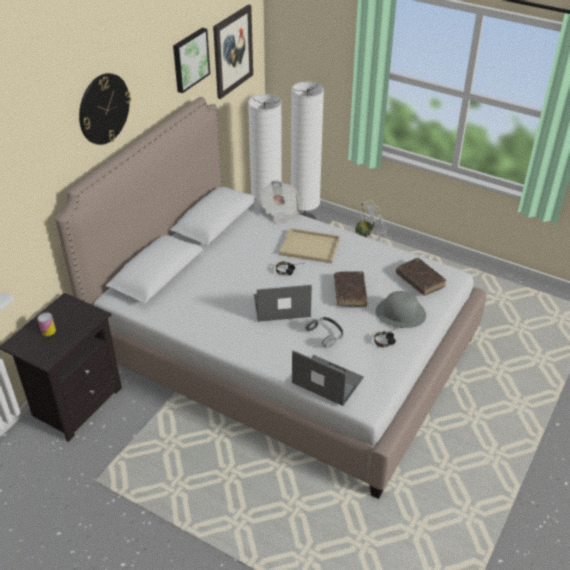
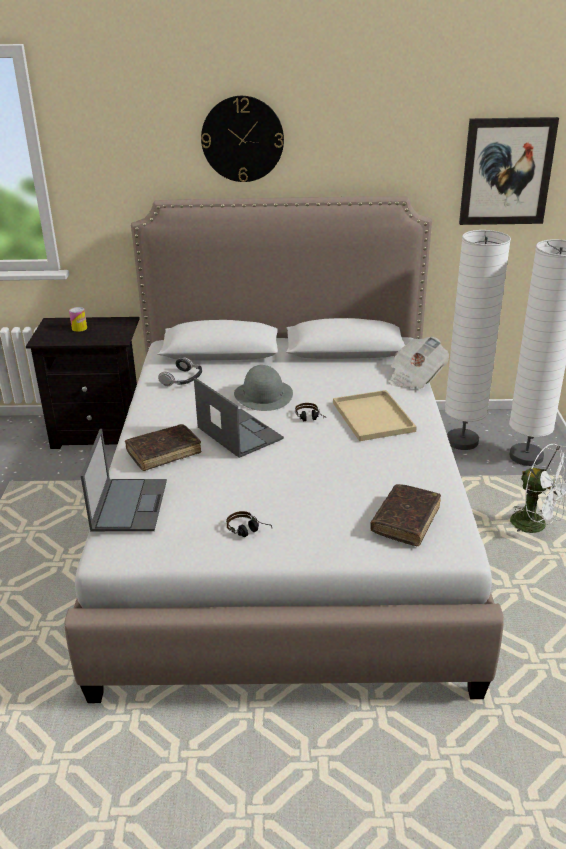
camera: 60 degrees right, 10 degrees down
picture [173,28,210,93] -> none
headphones [305,317,343,348] -> headphones moved to [158,357,202,386]
brown book [334,271,367,307] -> brown book moved to [125,424,201,471]
grey hat [376,291,426,328] -> grey hat moved to [234,365,293,411]

